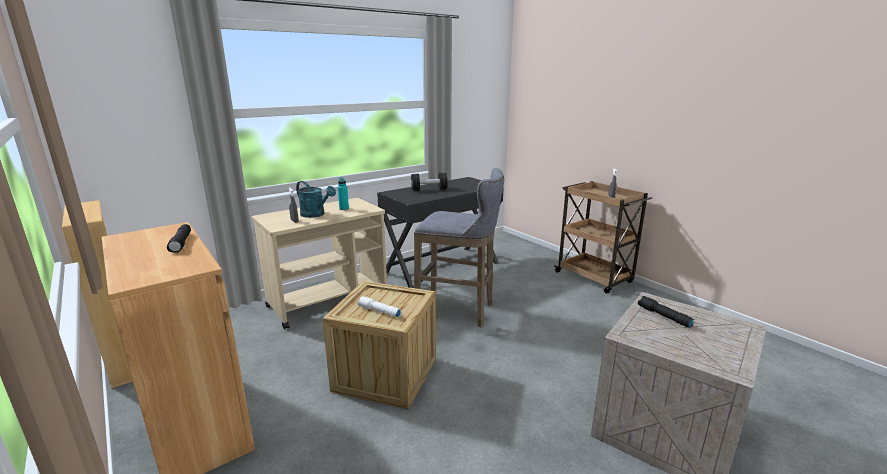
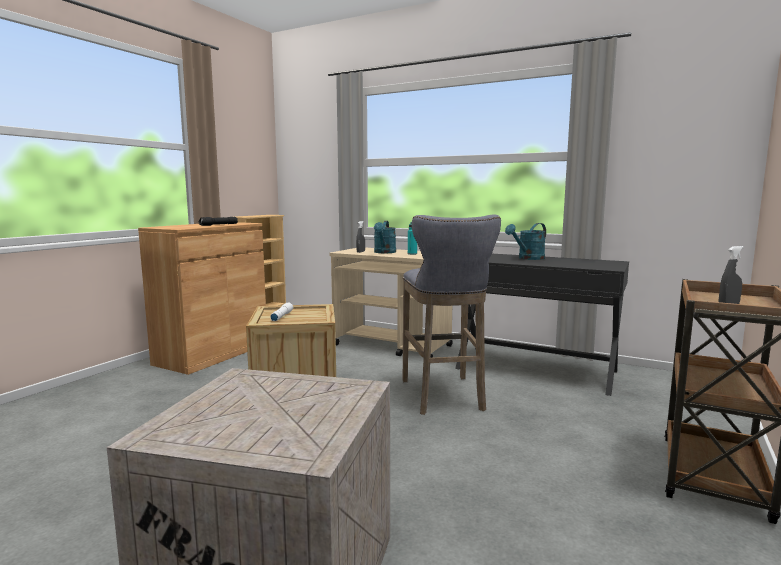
camera: 65 degrees right, 10 degrees down
black dumbbell [411,173,448,191] -> turquoise watering can [505,223,546,260]
black flashlight [638,296,694,328] -> none

